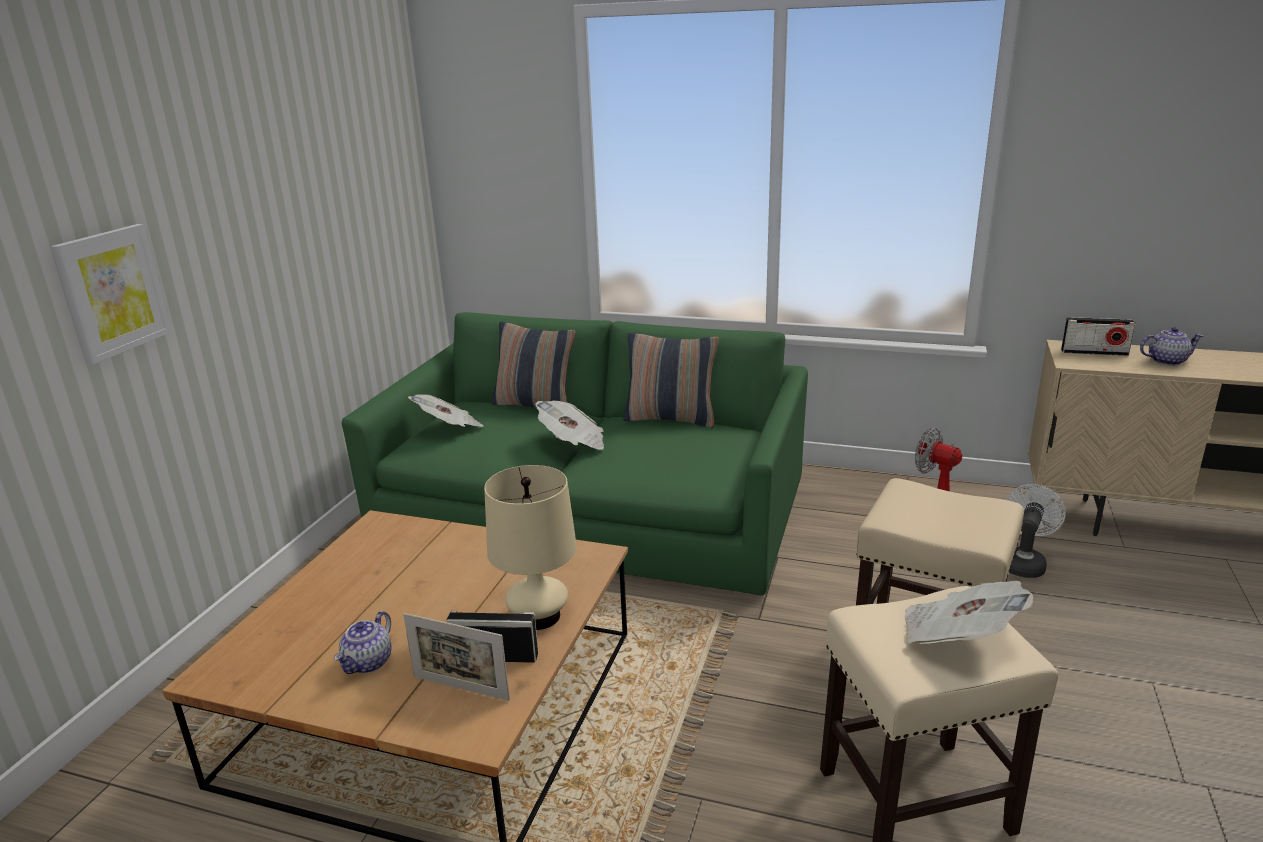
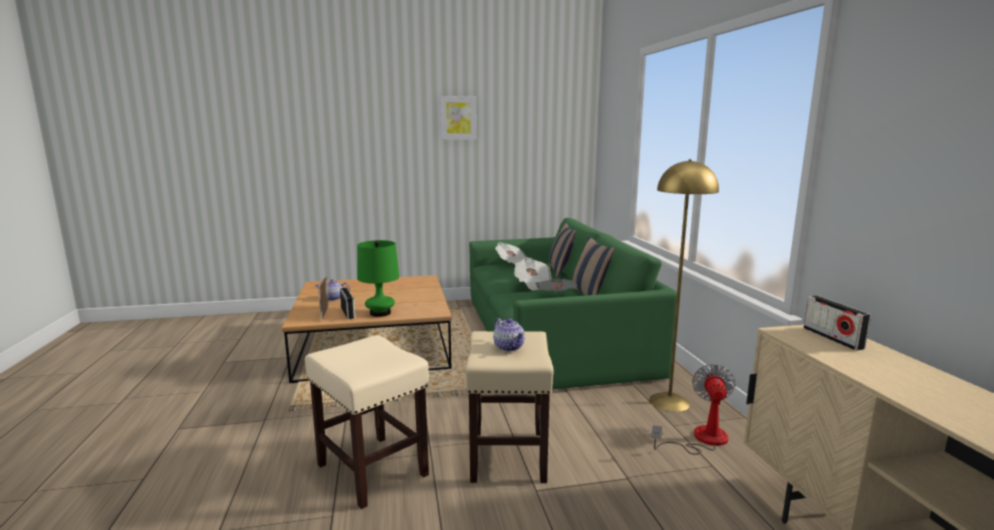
camera: 60 degrees right, 10 degrees down
picture [51,224,171,364] -> picture moved to [440,96,477,140]
beige table lamp [484,465,577,630] -> green table lamp [357,240,399,317]
newspaper [905,581,1033,644] -> newspaper moved to [535,279,577,291]
white fan [1006,484,1066,578] -> none
teapot [1140,327,1203,366] -> teapot moved to [493,318,525,351]
none -> yellow floor lamp [649,159,719,412]

